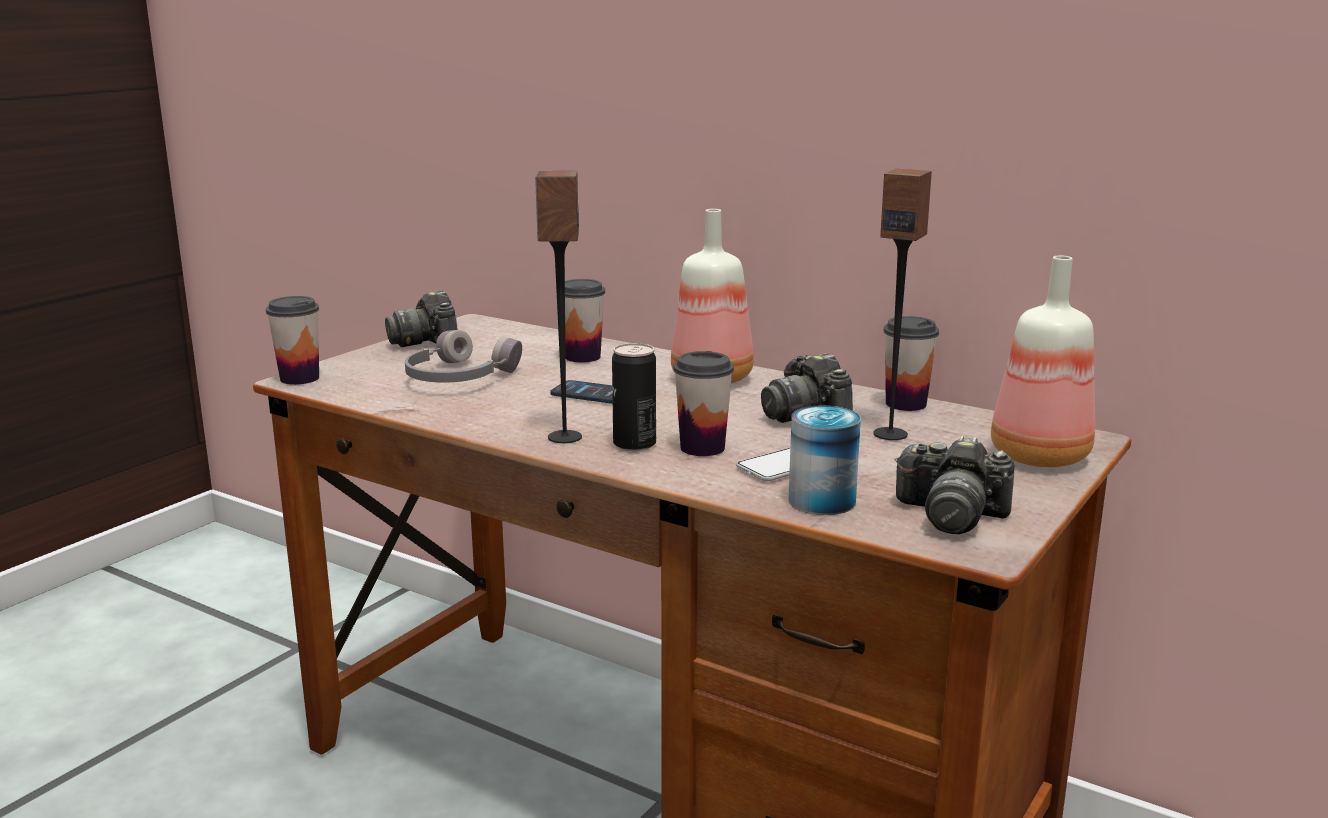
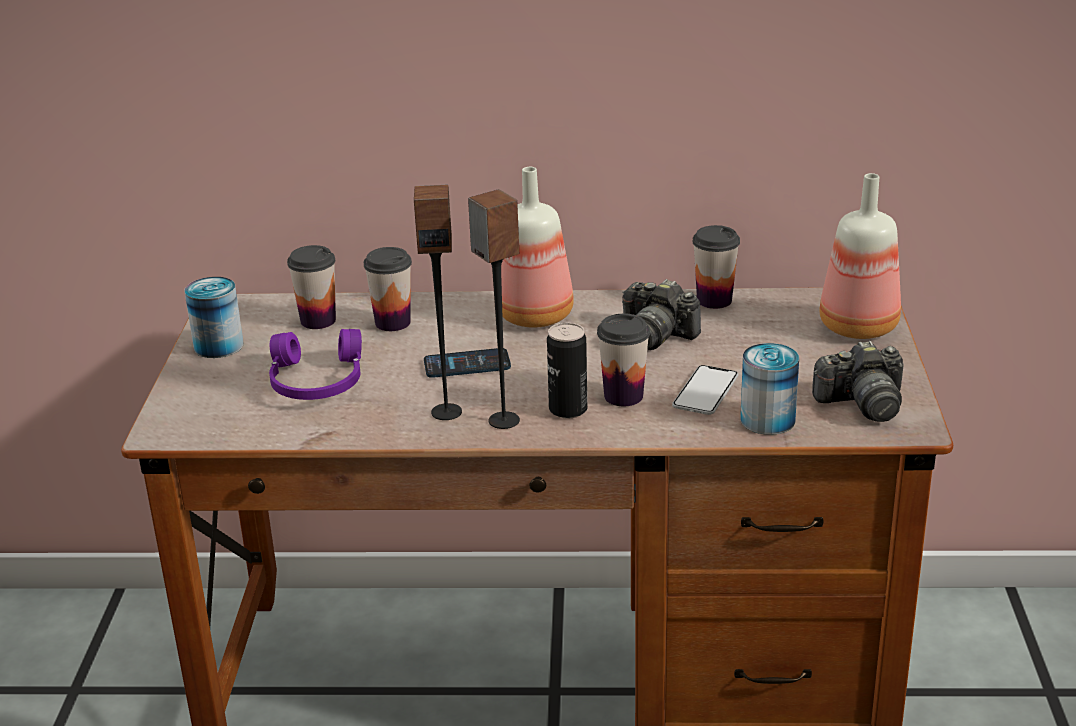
camera: 30 degrees left, 10 degrees up
cup [266,296,319,385] -> cup moved to [287,245,336,329]
camera [385,290,458,347] -> can [184,277,244,358]
grey headphones [405,330,522,383] -> purple headphones [269,329,362,400]
speaker [873,169,932,440] -> speaker moved to [414,185,462,420]

